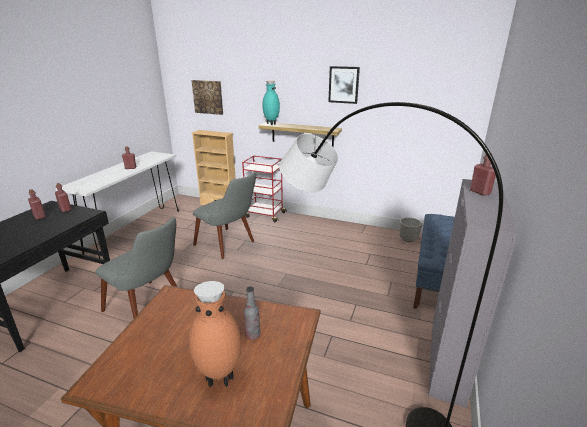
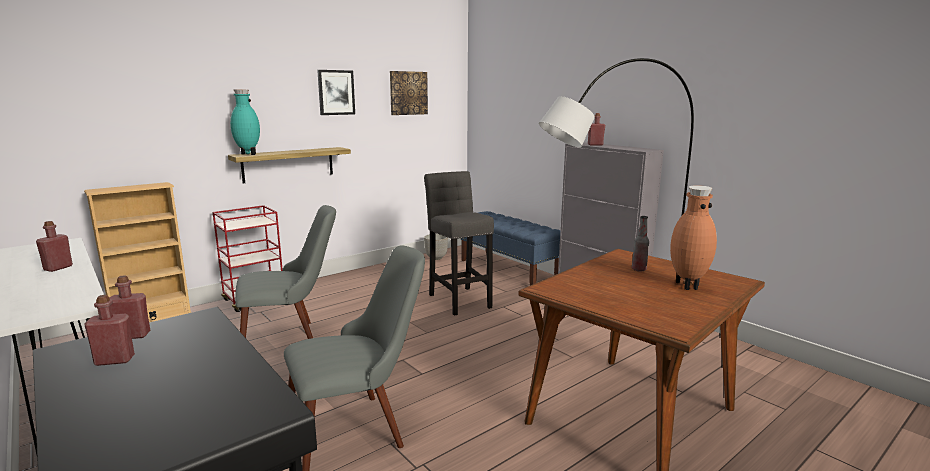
camera: 60 degrees left, 10 degrees down
picture [191,80,223,115] -> picture moved to [390,71,428,115]
none -> grey stool [424,171,494,316]

